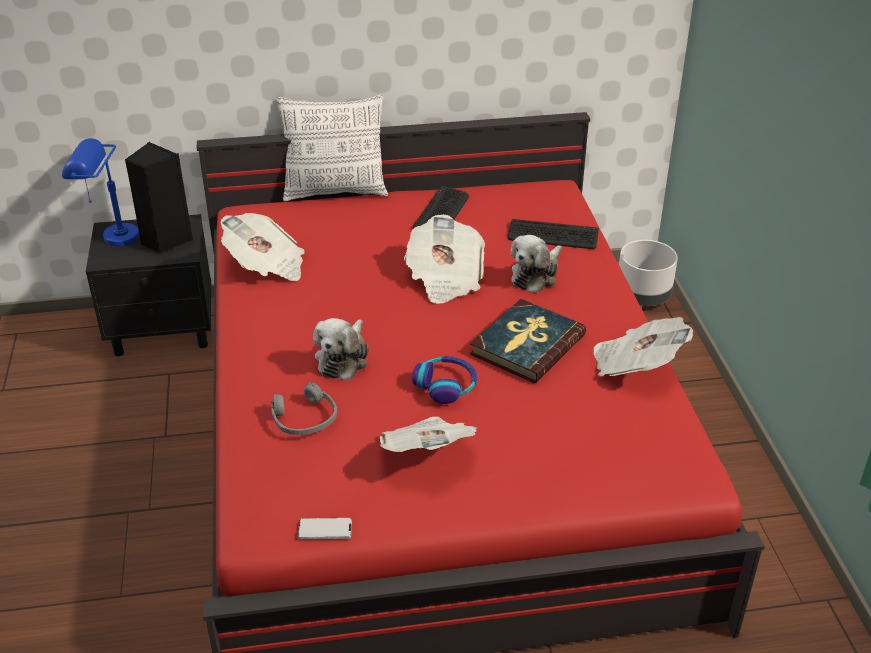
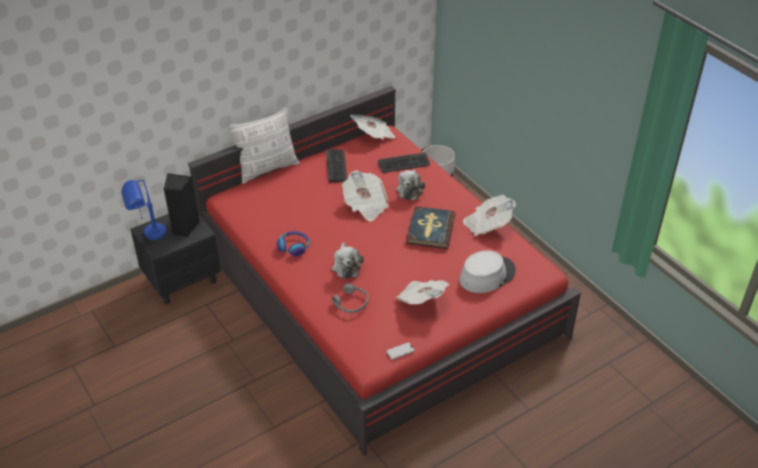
camera: 25 degrees left, 5 degrees up
newspaper [221,213,305,281] -> newspaper moved to [350,114,396,139]
headphones [412,356,477,404] -> headphones moved to [277,231,310,256]
none -> grey hat [459,250,516,293]

